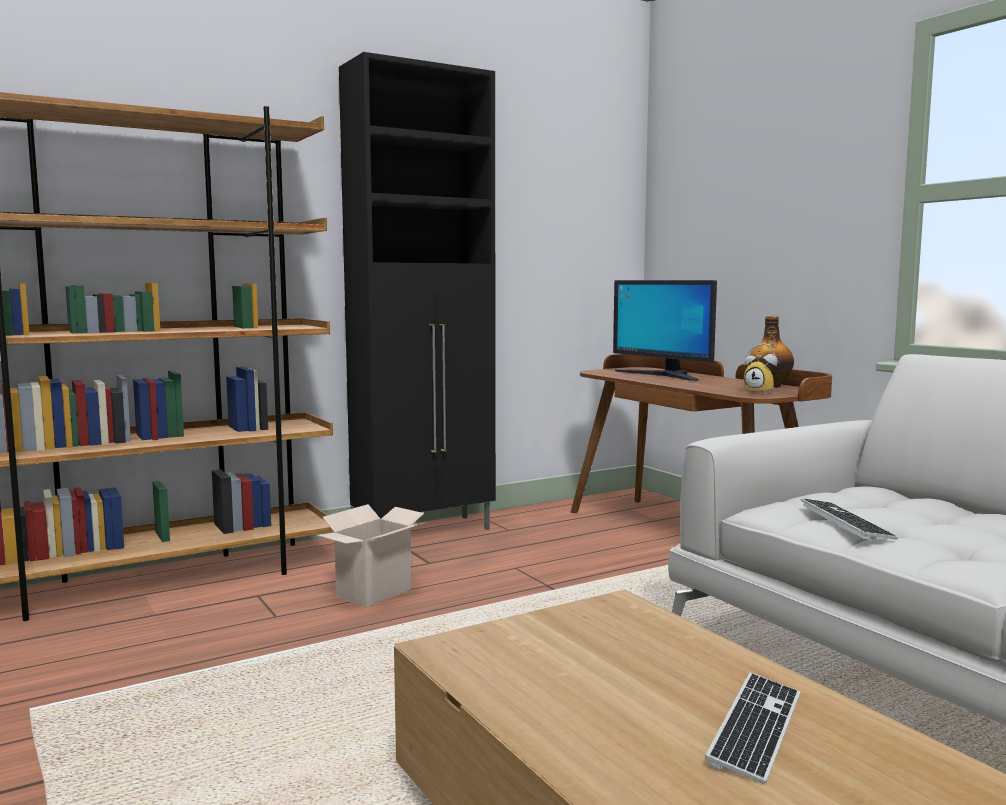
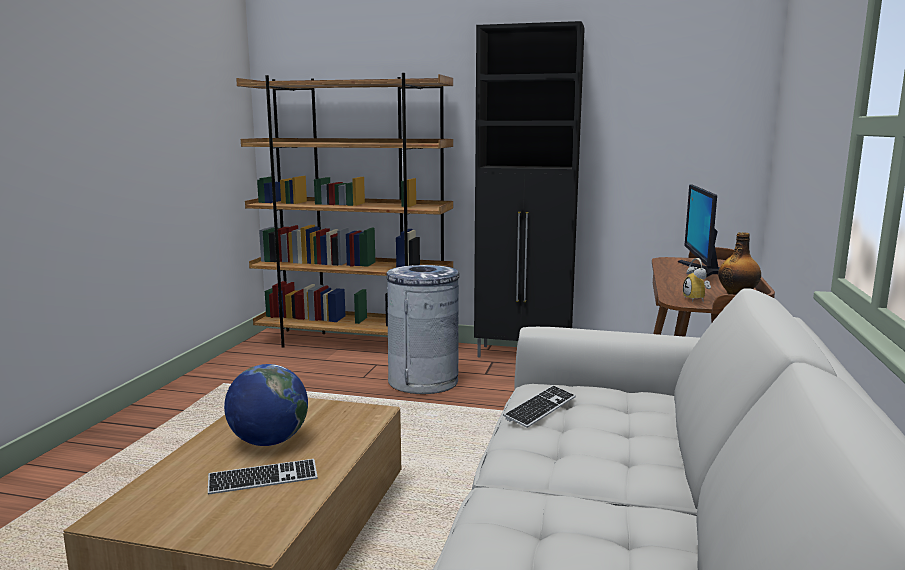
camera: 45 degrees right, 5 degrees up
cardboard box [317,504,425,607] -> grey trash can [386,265,459,394]
none -> globe [224,364,308,446]

